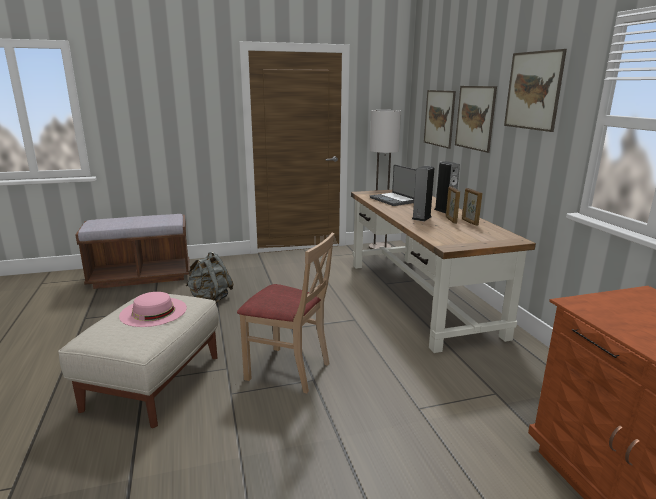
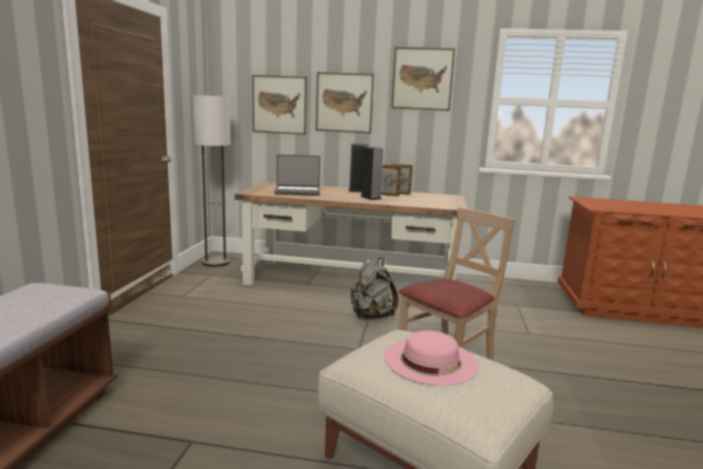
camera: 65 degrees left, 5 degrees down
grey backpack [186,252,233,303] -> grey backpack moved to [350,257,399,320]

